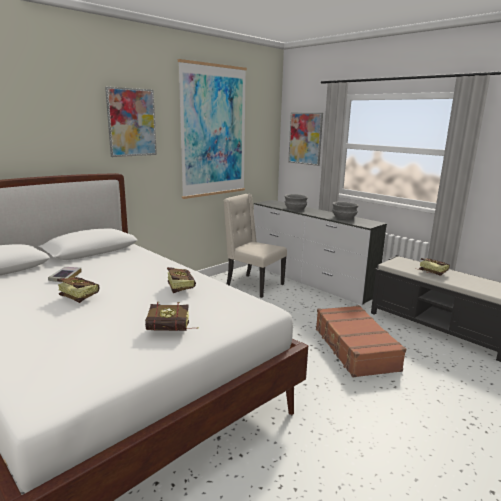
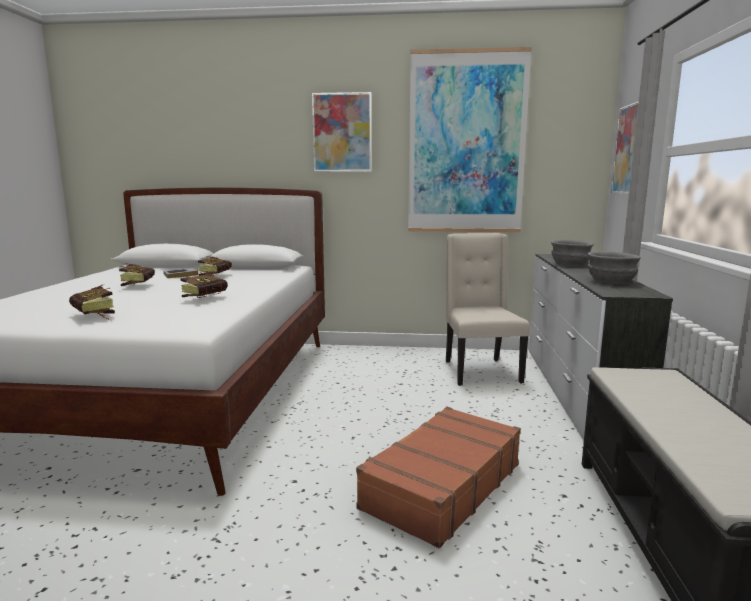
camera: 50 degrees right, 5 degrees down
book [415,258,450,276] -> book moved to [198,256,232,276]

